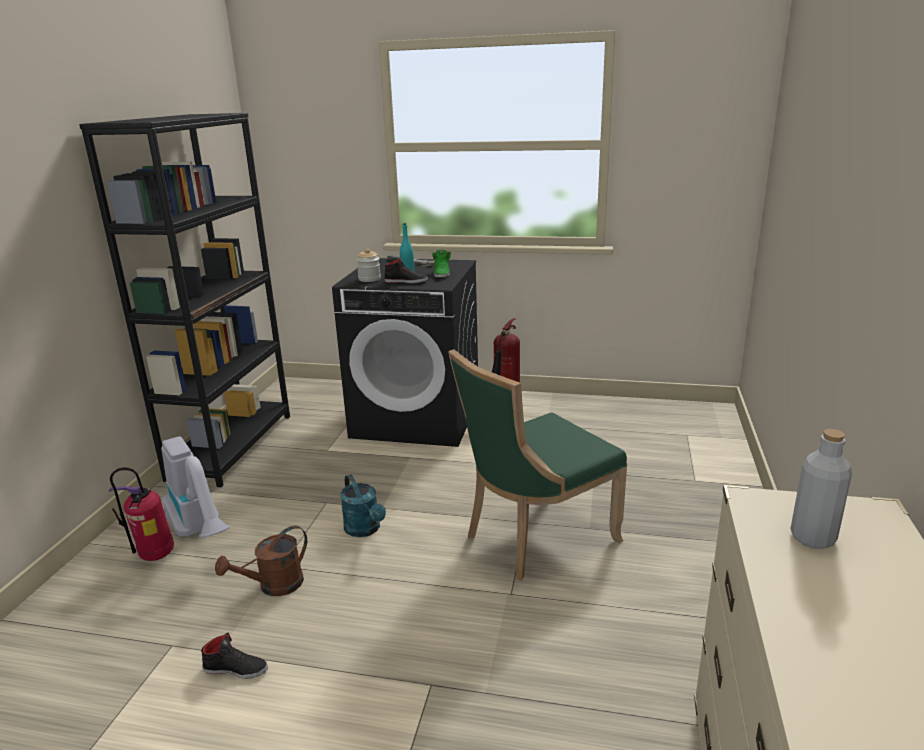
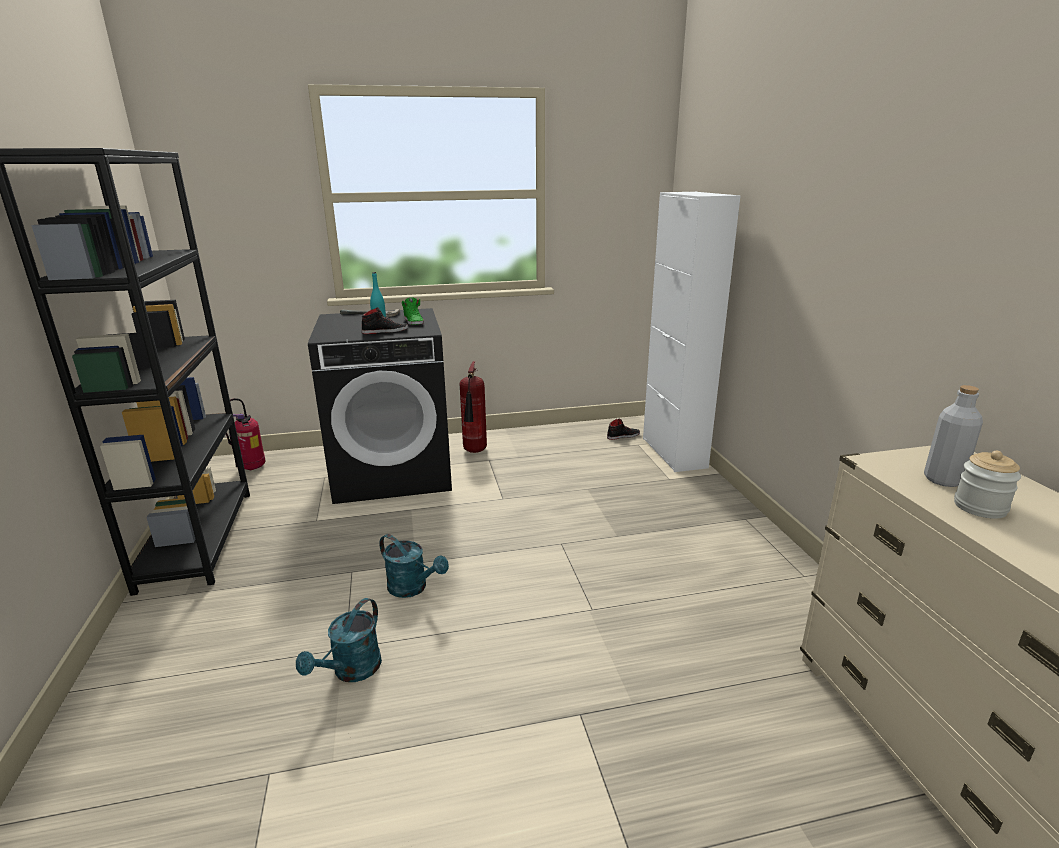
camera: 25 degrees left, 0 degrees up
fire extinguisher [108,467,174,561] -> fire extinguisher moved to [226,398,266,470]
vacuum cleaner [161,436,230,538] -> none
black shoe [201,632,268,679] -> black shoe moved to [607,418,640,440]
brown watering can [215,525,307,596] -> turquoise watering can [296,598,382,682]
jar [357,249,381,282] -> jar moved to [954,451,1021,519]
green chair [448,349,627,581] -> none
none -> white cabinet [643,192,741,472]

